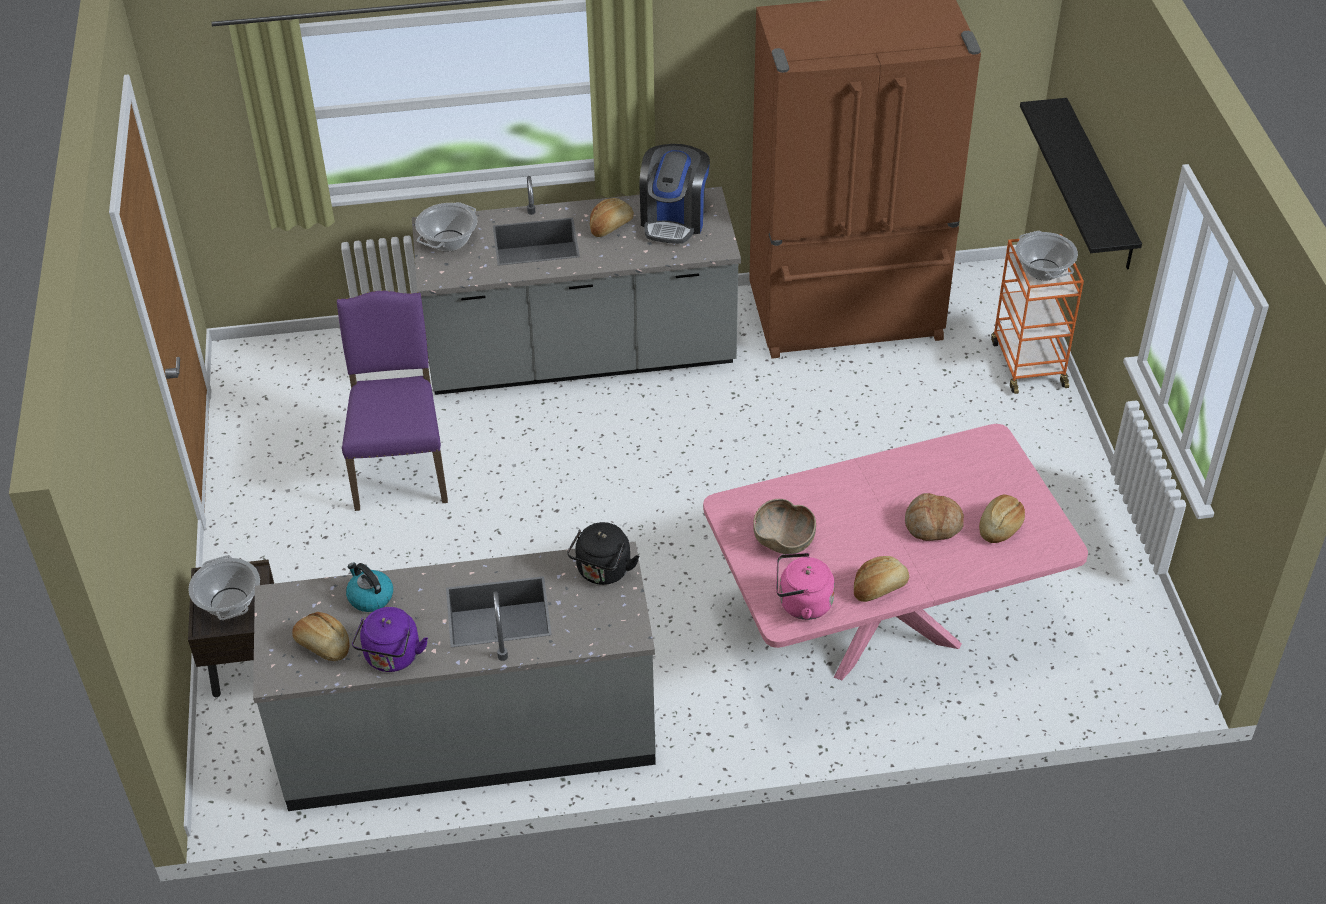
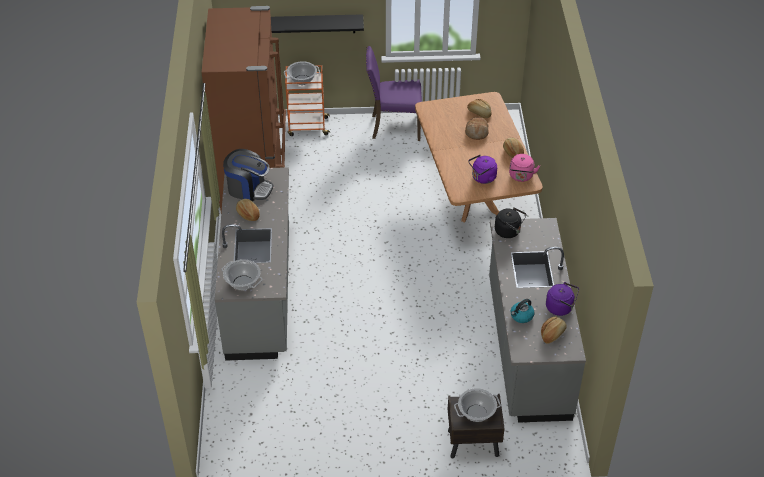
camera: 85 degrees left, 0 degrees up
purple chair [337,290,448,511] -> purple chair moved to [366,46,422,141]
pink dining table [703,424,1088,680] -> brown dining table [415,92,543,223]
brown bowl [753,499,816,554] -> purple kettle [468,155,497,184]

